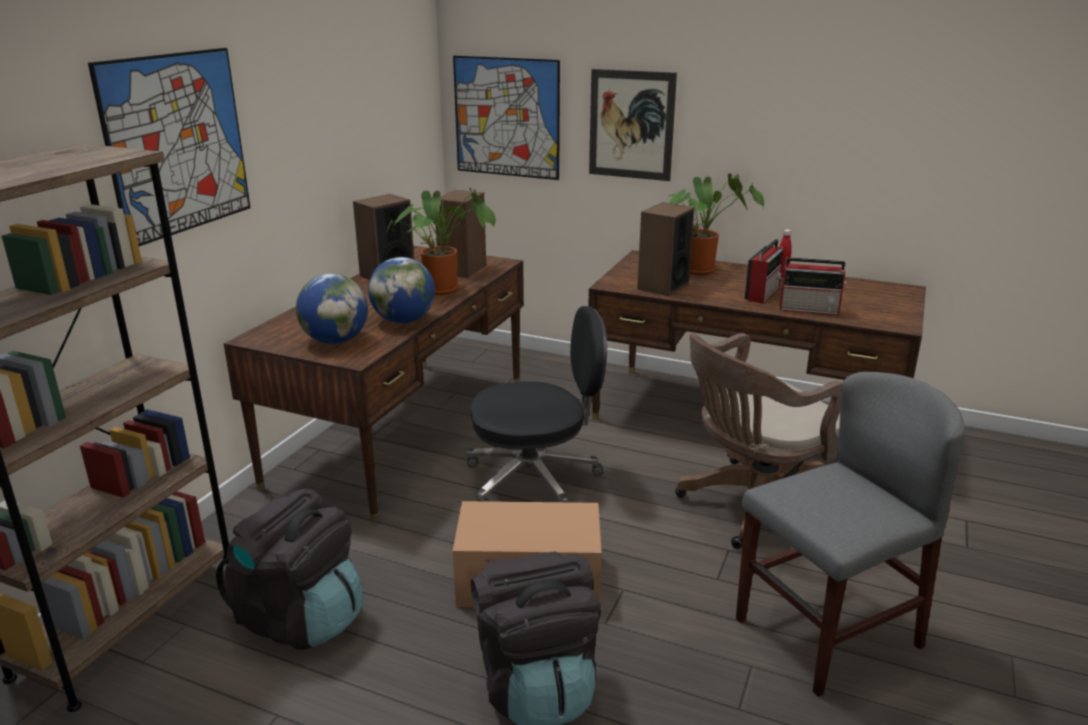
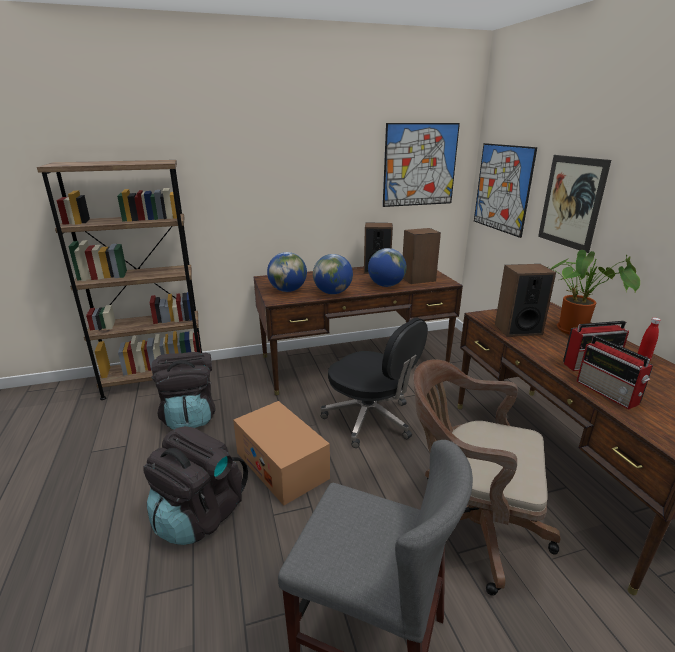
camera: 50 degrees right, 0 degrees up
picture [88,48,251,246] -> picture moved to [383,123,460,207]
potted plant [386,188,496,295] -> globe [368,248,407,287]

